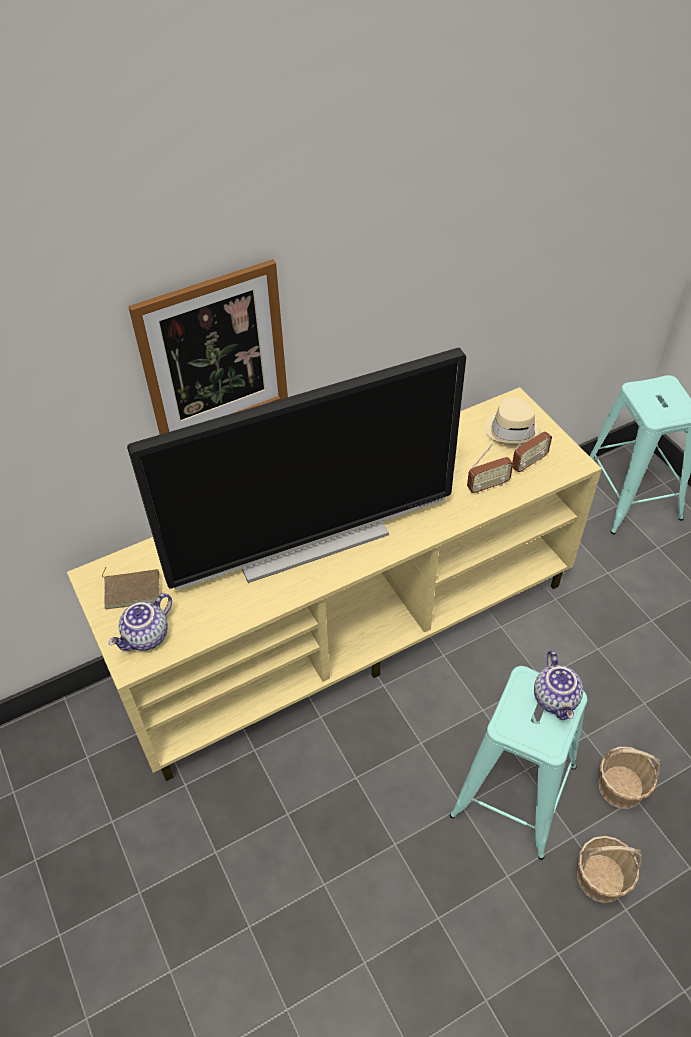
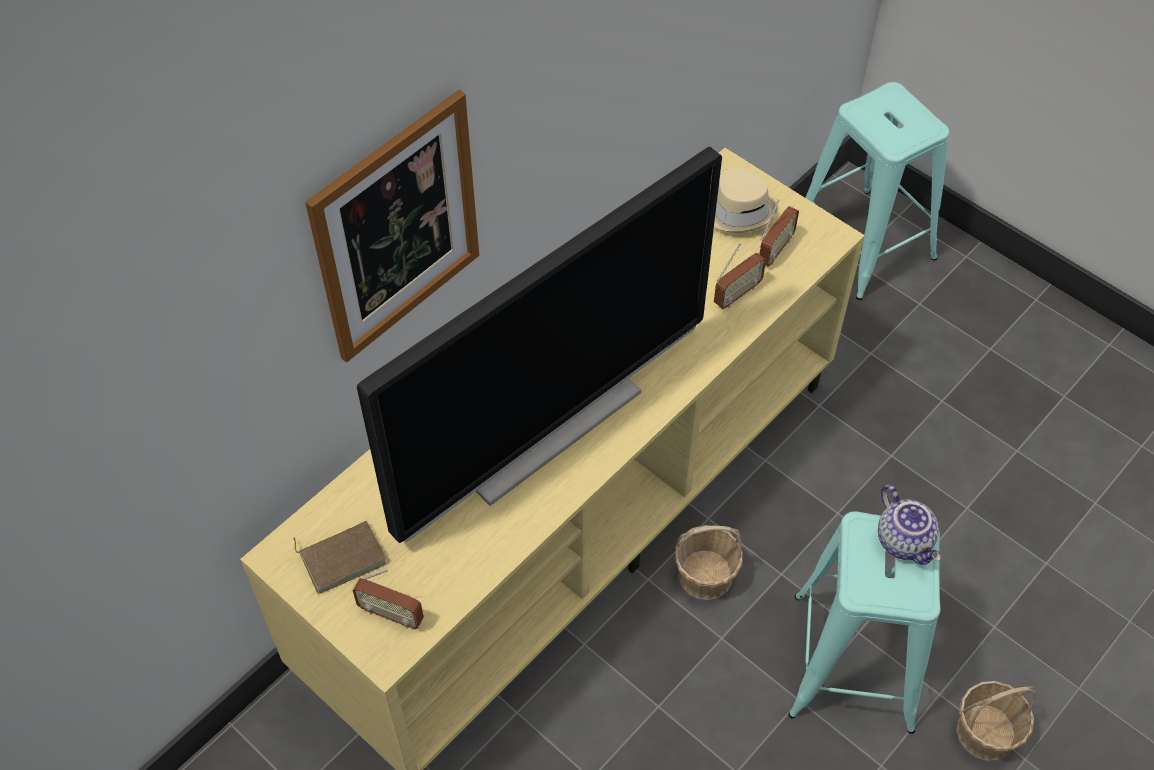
camera: 20 degrees left, 5 degrees up
teapot [109,593,172,651] -> radio [352,569,424,629]
basket [598,747,660,809] -> basket moved to [674,525,743,600]

